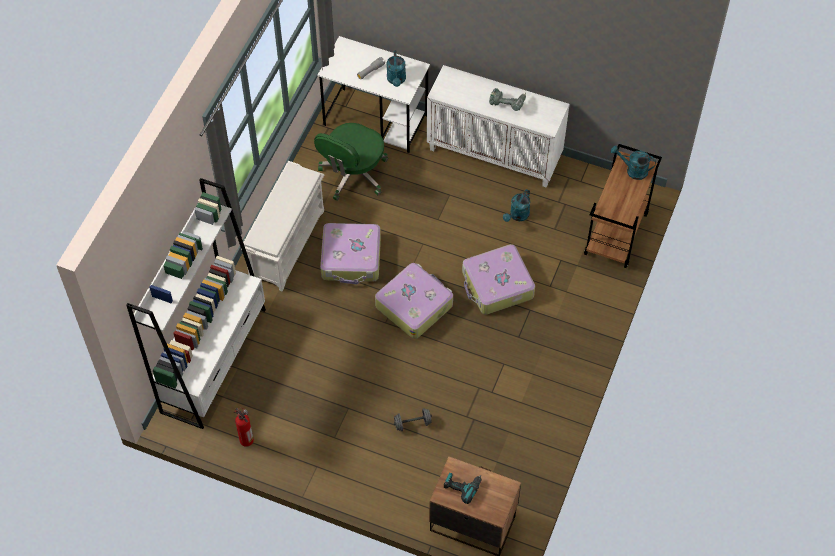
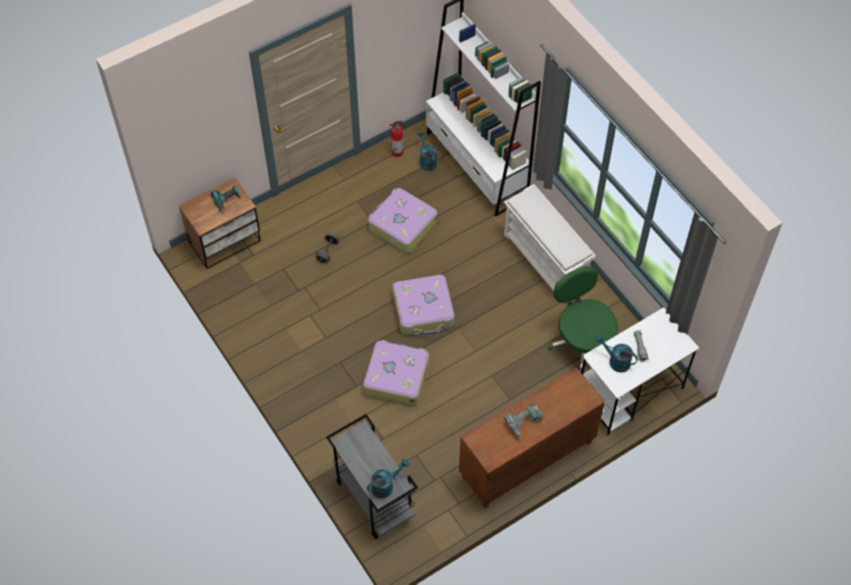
camera: 125 degrees right, 0 degrees up
suitcase [320,223,381,284] -> suitcase moved to [368,188,437,253]
white cabinet [427,65,570,188] -> brown cabinet [459,368,605,508]
turquoise watering can [503,189,531,222] -> turquoise watering can moved to [417,131,437,171]
brown cart [584,144,662,268] -> grey cart [326,414,418,539]

